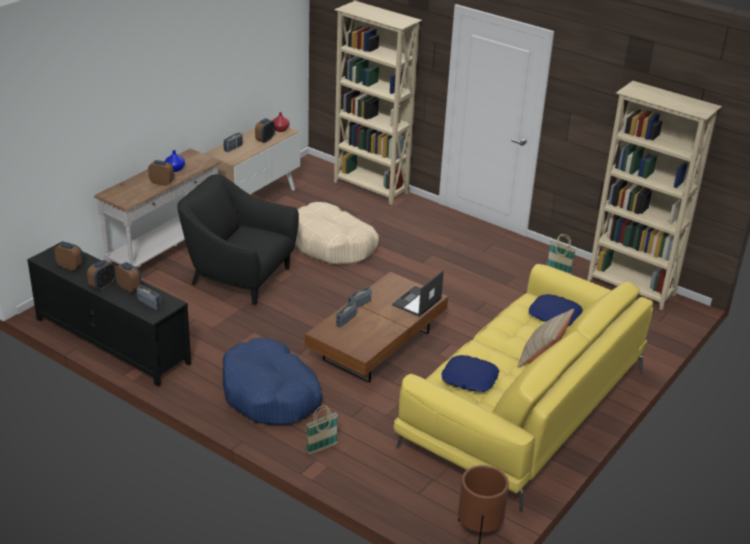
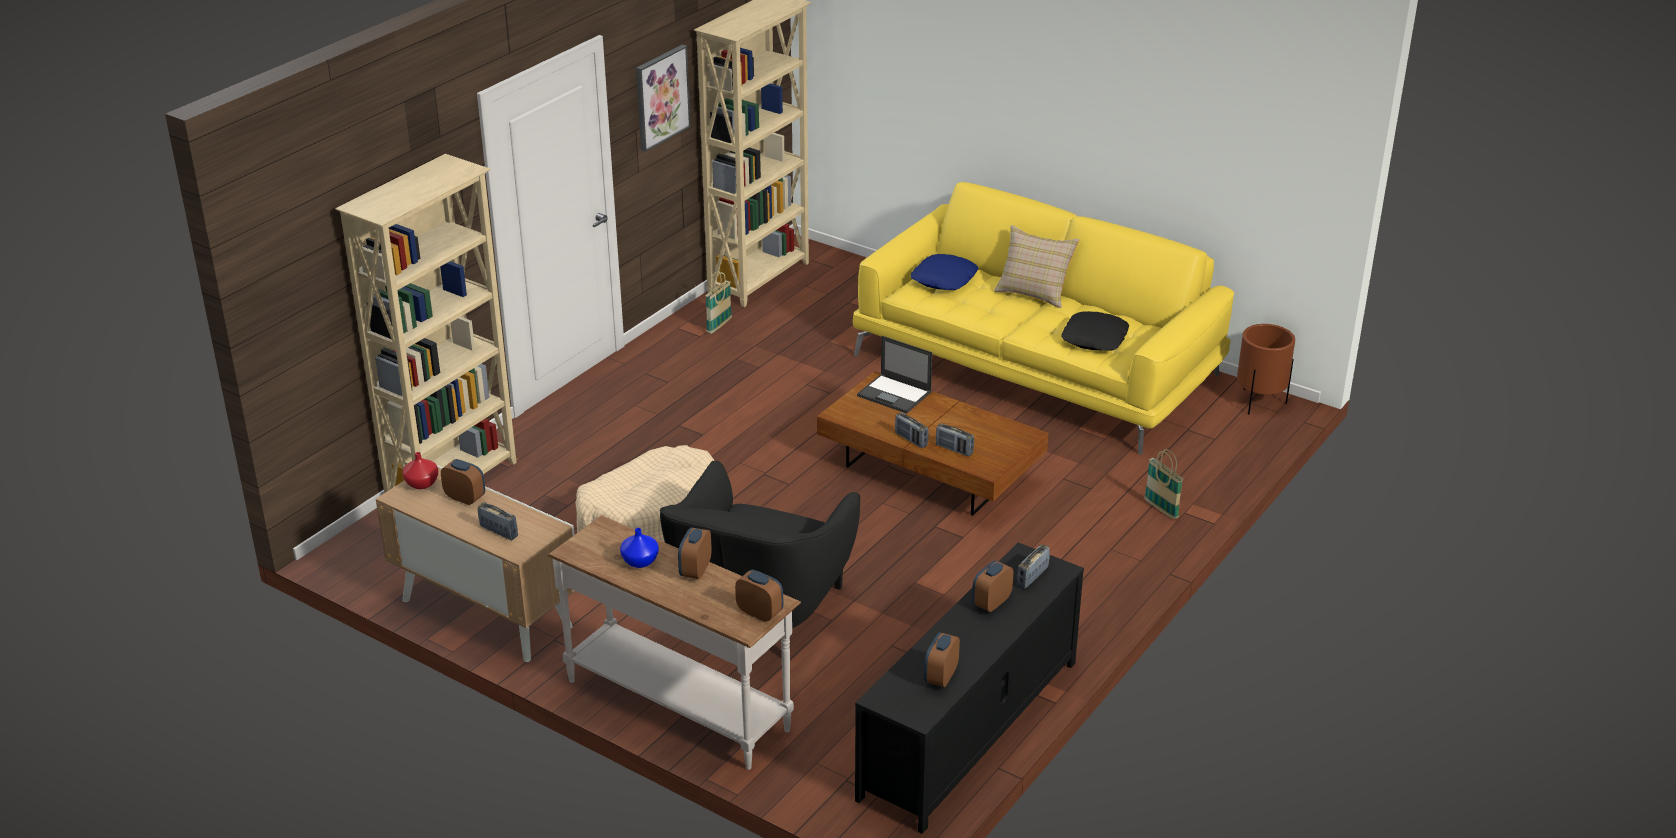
camera: 90 degrees left, 0 degrees up
alarm clock [87,260,116,291] -> alarm clock moved to [735,569,783,622]
blue dog bed [223,338,322,425] -> none
blue pillow [442,355,499,392] -> black pillow [1061,311,1129,351]
none -> picture [636,45,691,152]

